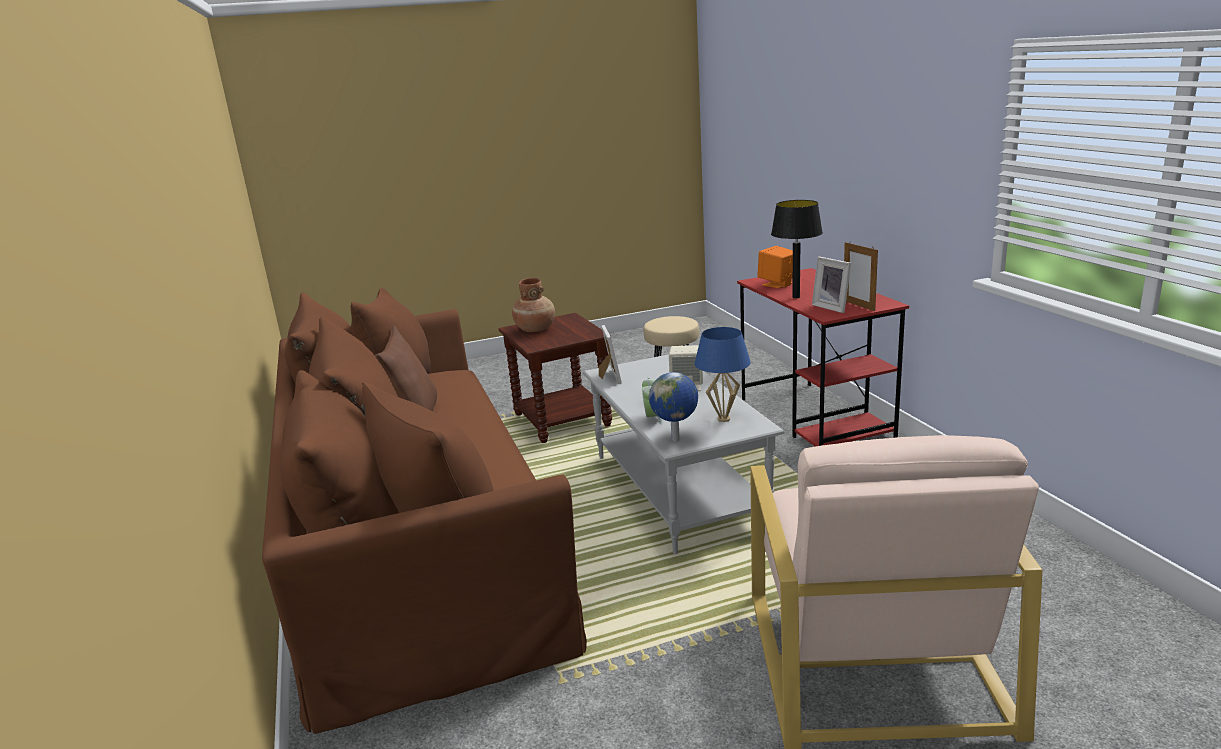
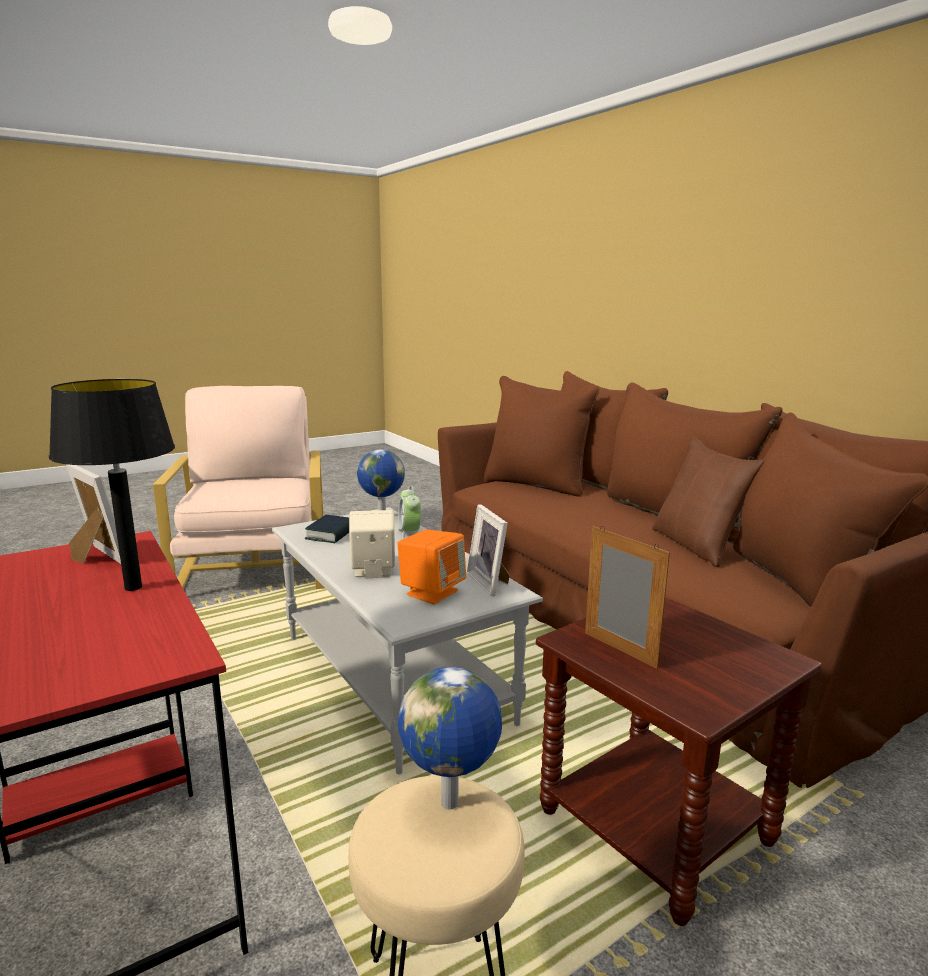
camera: 165 degrees right, 5 degrees down
brown vase [512,278,555,332] -> none
blue table lamp [695,327,751,422] -> book [305,515,349,543]
orange speaker [757,246,793,288] -> orange speaker moved to [397,529,466,604]
picture frame [844,241,878,311] -> picture frame moved to [585,526,670,669]
none -> globe [398,667,502,810]

